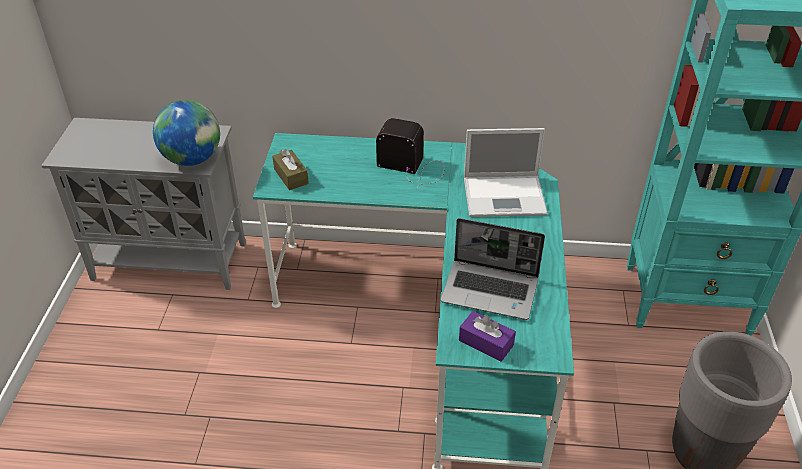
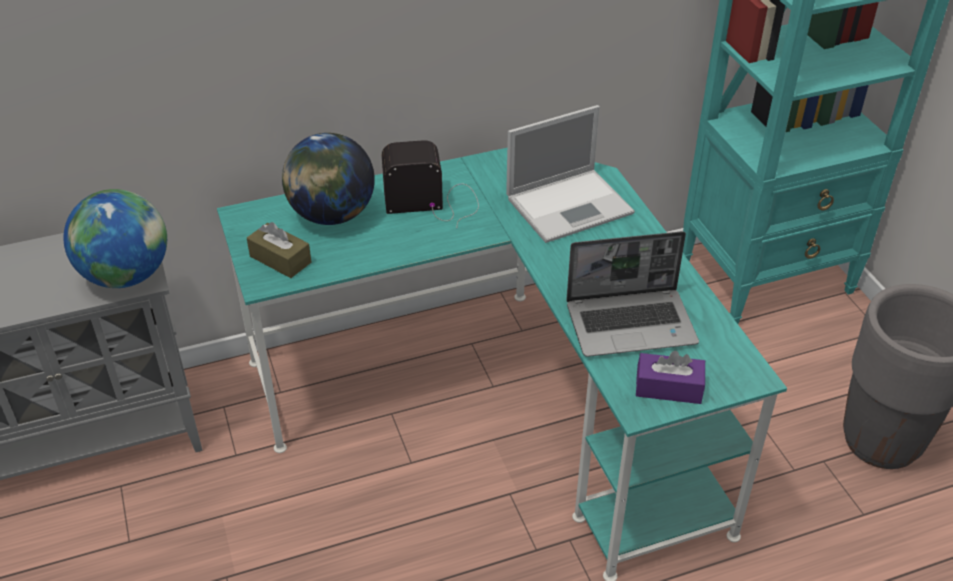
camera: 25 degrees left, 0 degrees up
none -> globe [282,133,375,225]

